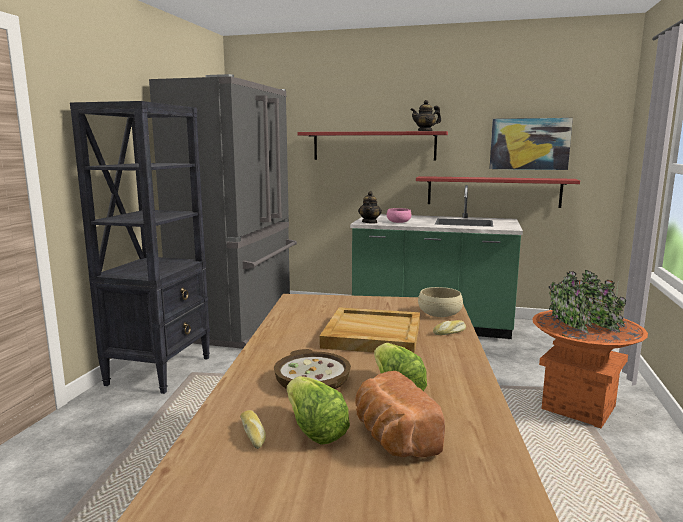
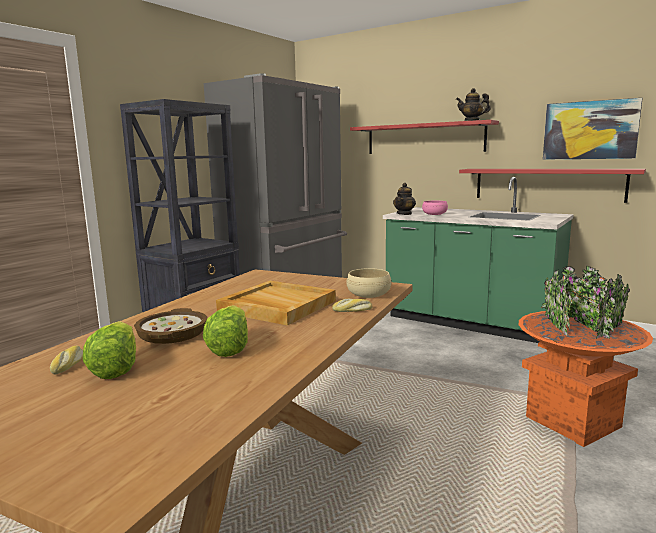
camera: 20 degrees right, 0 degrees up
bread [355,371,445,457] -> none

